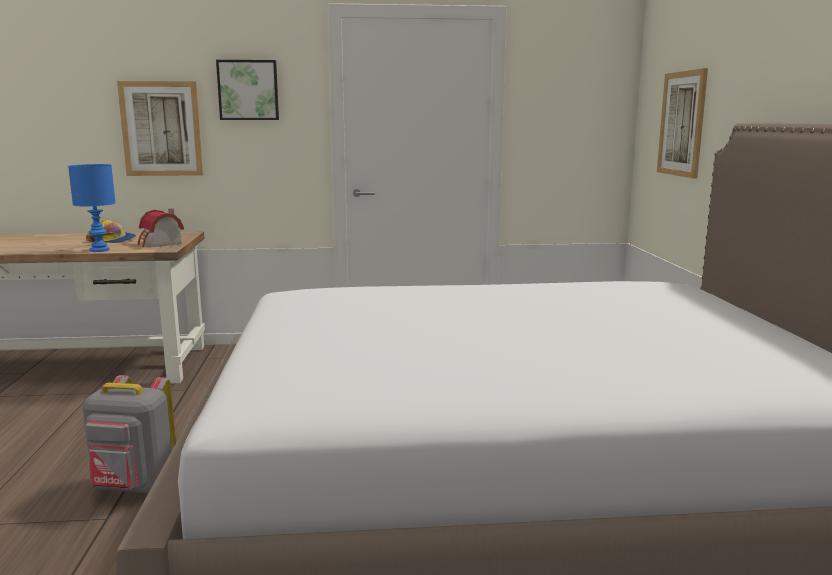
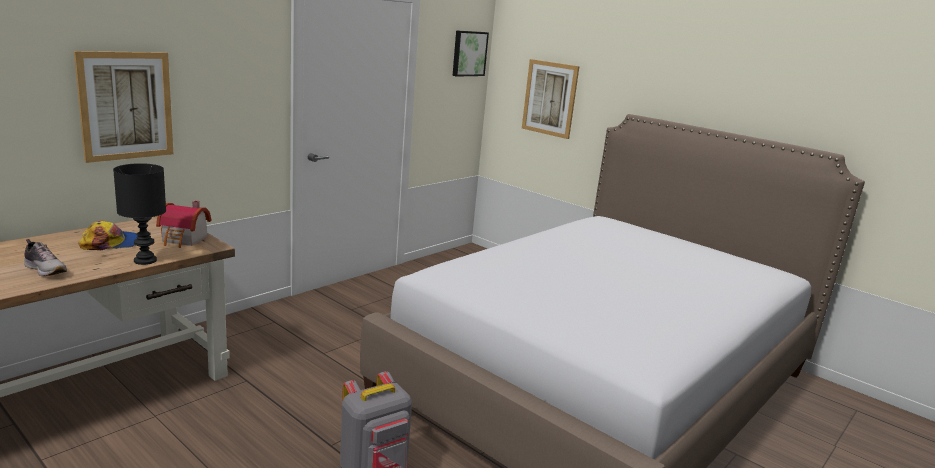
camera: 45 degrees left, 5 degrees up
blue table lamp [68,164,115,252] -> black table lamp [113,163,166,265]
picture [216,60,279,120] -> picture moved to [452,30,489,77]
none -> shoe [24,239,67,276]

